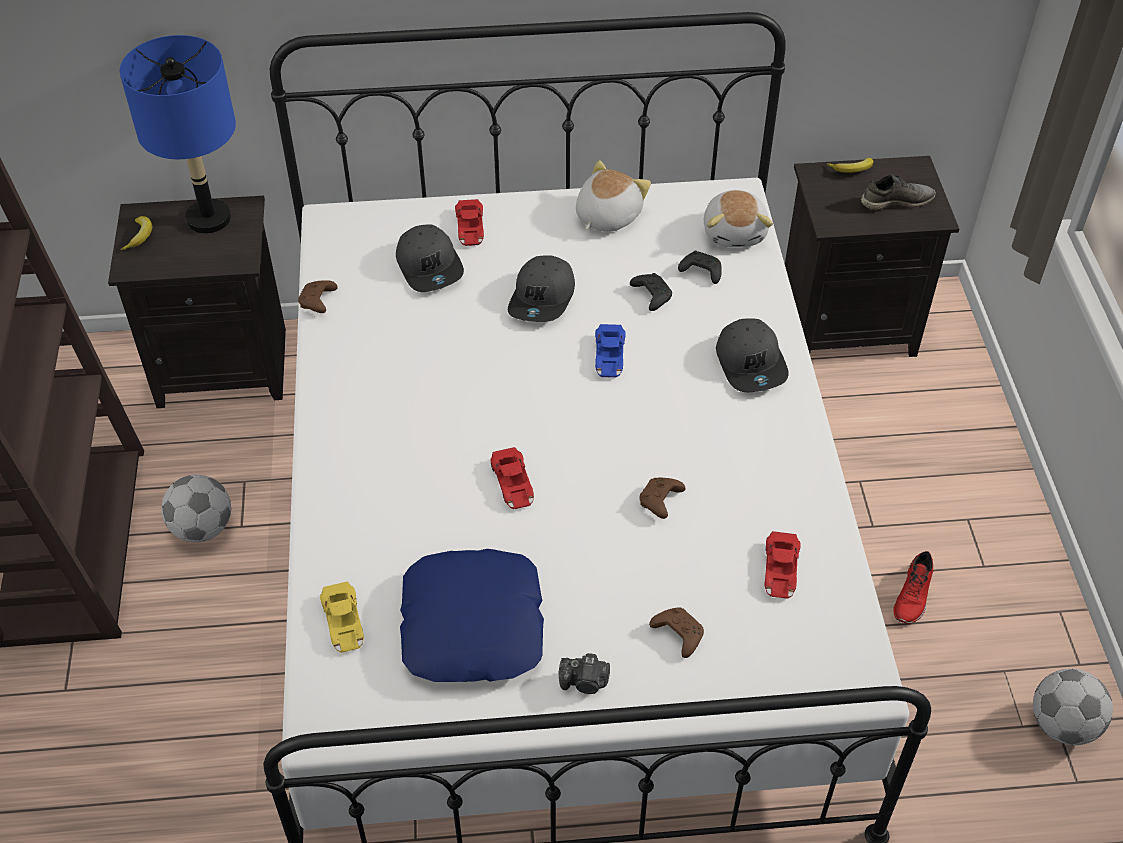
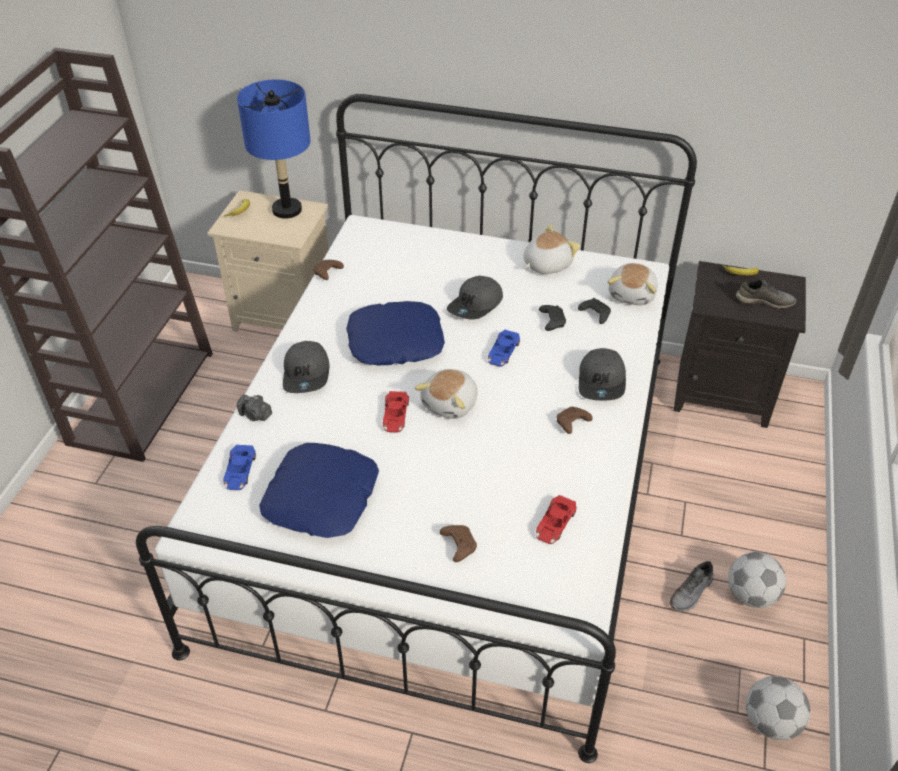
camera: 20 degrees right, 5 degrees down
black nightstand [108,196,286,408] -> beige nightstand [207,190,329,332]
football [161,475,231,542] -> football moved to [728,552,786,608]
yellow toy car [320,582,364,653] -> blue toy car [223,445,256,490]
grey cap [396,224,464,292] -> grey cap moved to [283,341,330,393]
red toy car [455,199,484,246] -> none
camera [559,653,610,694] -> camera moved to [237,395,272,421]
brown game controller [639,478,685,519] -> brown game controller moved to [557,407,592,434]
red shoe [893,551,933,624] -> grey shoe [669,561,713,611]
none -> blue pillow [346,301,445,365]
none -> plush toy [414,369,478,419]

